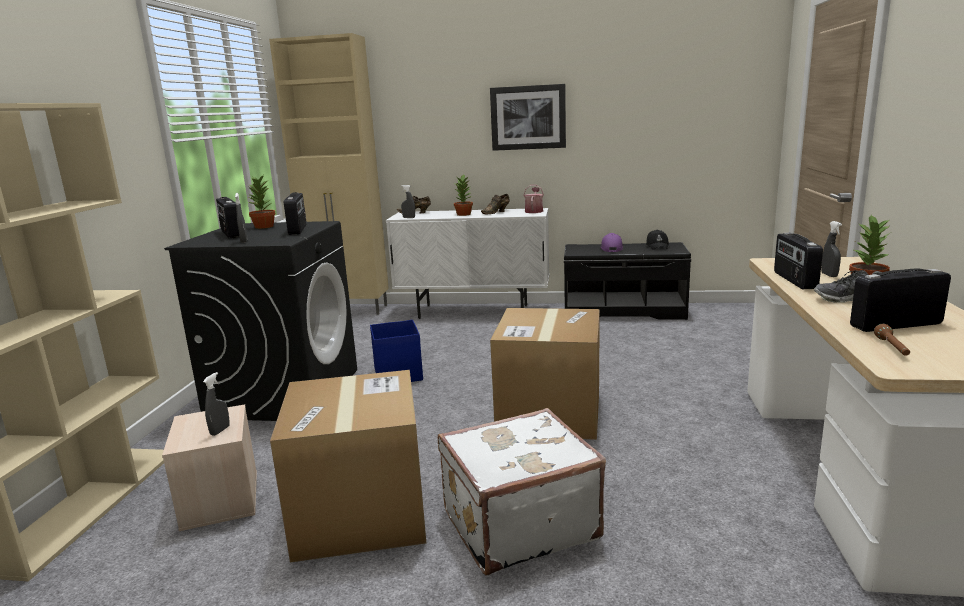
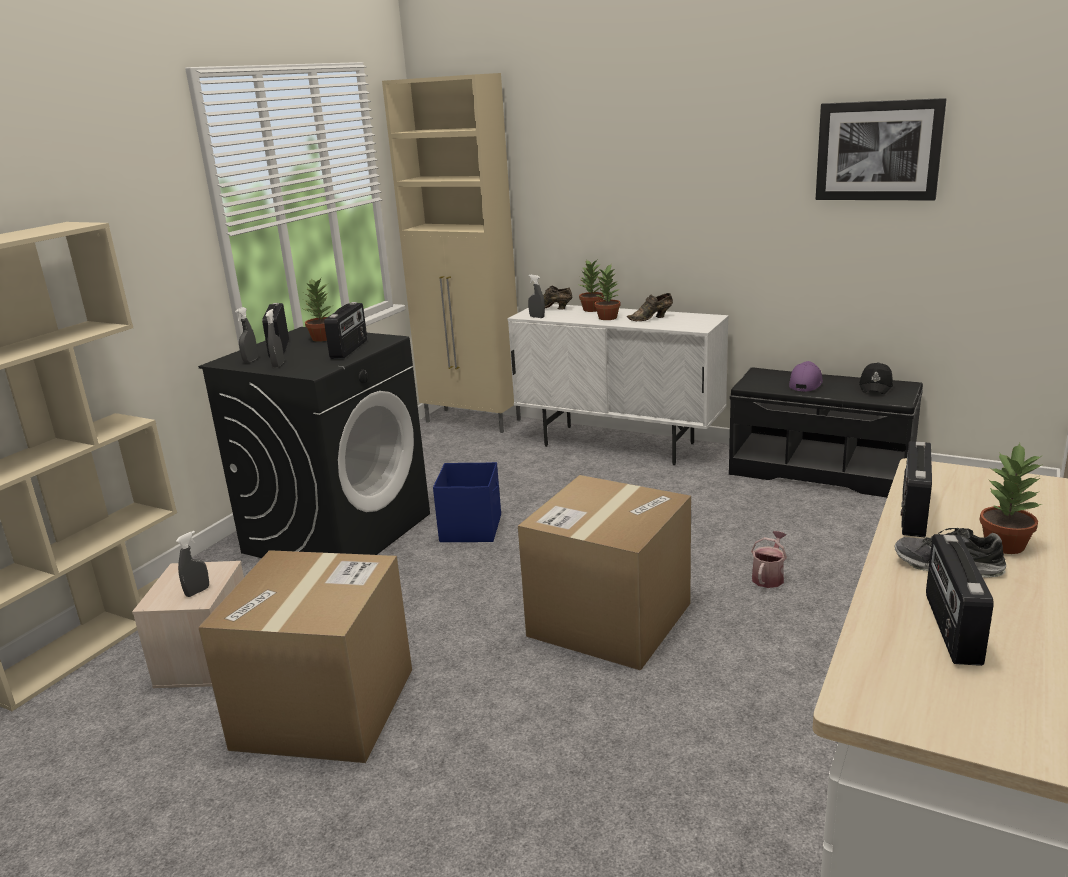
camera: 20 degrees right, 5 degrees up
white suitcase [438,408,606,575] -> none
picture [490,84,566,151] -> picture moved to [816,98,947,200]
watering can [523,185,544,213] -> watering can moved to [751,531,787,588]
grey spray bottle [821,221,842,277] -> grey spray bottle moved to [235,307,258,363]
radio [850,269,951,332] -> radio turned 90 degrees counterclockwise [926,534,994,666]
brown flashlight [874,324,910,356] -> none
none -> potted plant [579,260,604,312]

